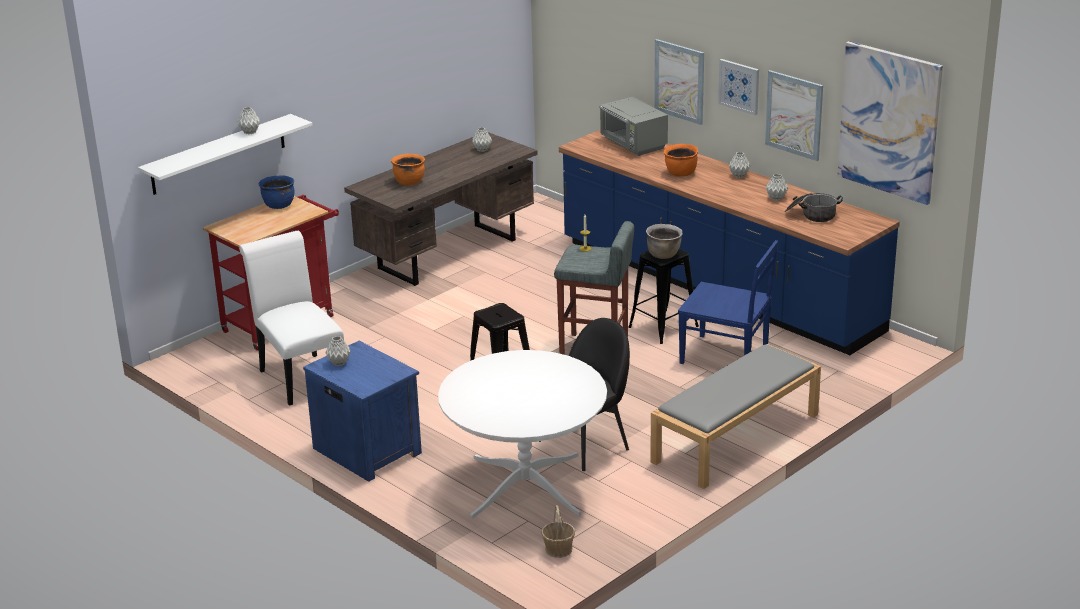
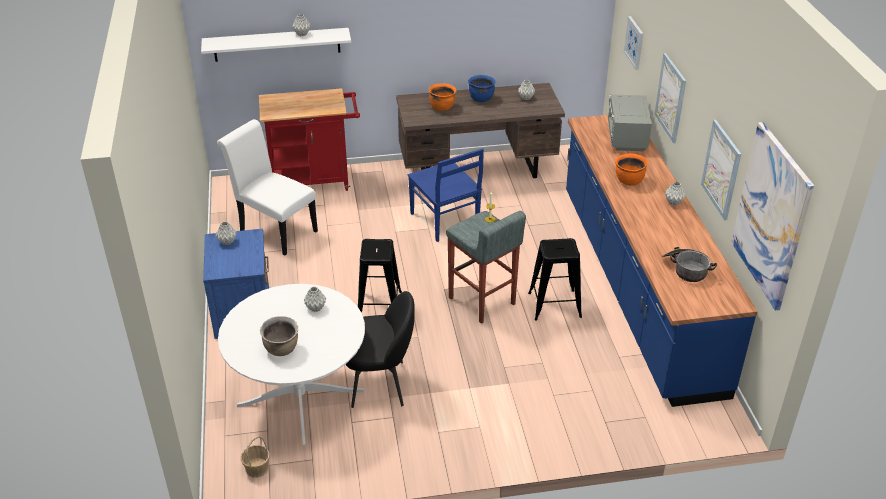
camera: 35 degrees right, 10 degrees up
white chair [239,231,344,406] -> white chair turned 60 degrees counterclockwise [217,119,318,255]
blue cooking pot [259,175,294,209] -> blue cooking pot moved to [468,75,496,102]
brown cooking pot [646,224,682,259] -> brown cooking pot moved to [260,316,298,356]
grey bench [650,344,821,489] -> none
blue chair [678,240,778,364] -> blue chair moved to [408,148,484,242]
picture [718,59,759,115] -> picture moved to [624,16,643,70]
grey vase [766,174,788,201] -> grey vase moved to [304,287,326,312]

